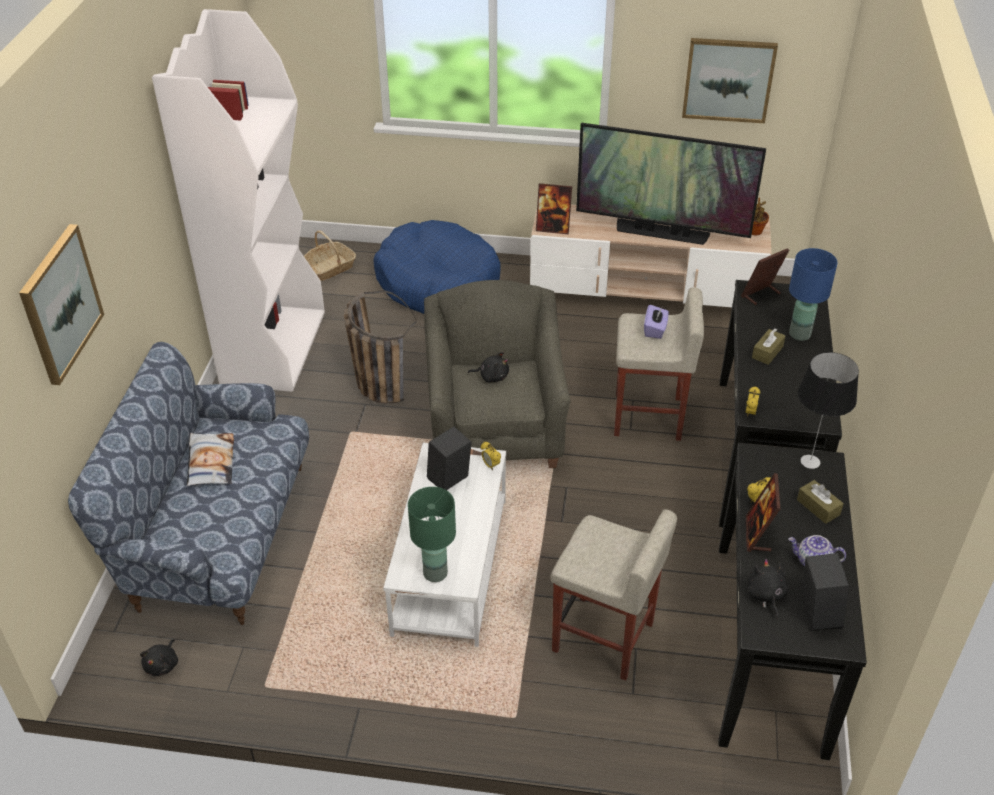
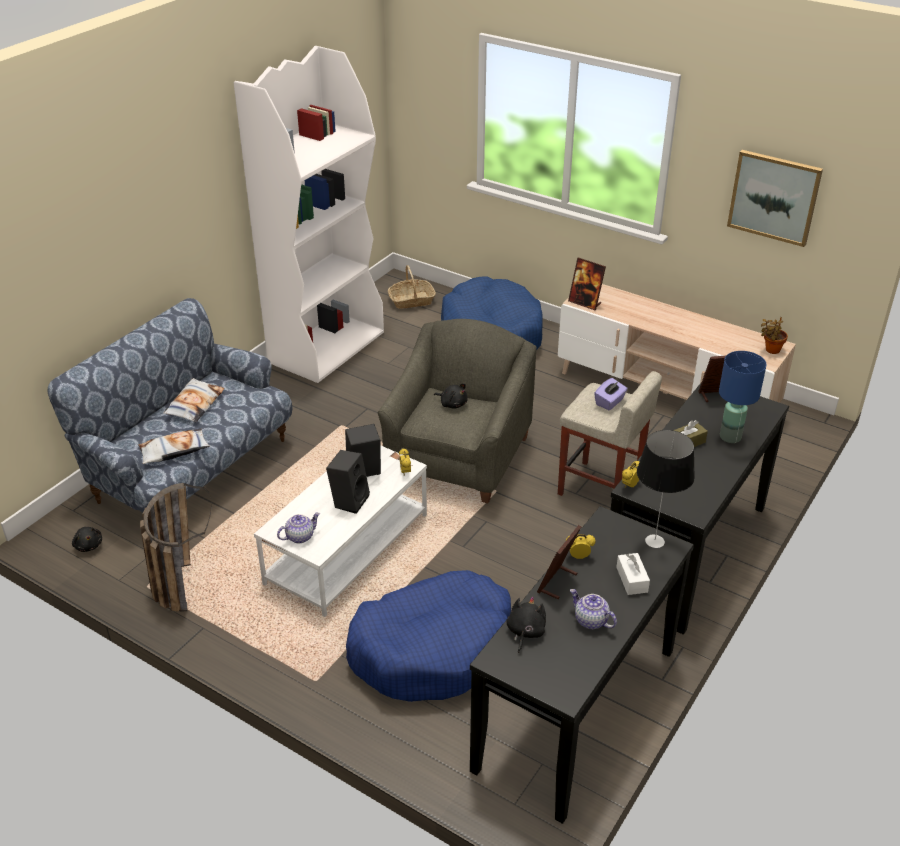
camera: 25 degrees right, 5 degrees down
picture [19,224,104,385] -> none
black plush toy [140,639,178,676] -> black plush toy turned 75 degrees counterclockwise [72,527,102,552]
basket [344,290,417,404] -> basket moved to [140,483,212,611]
green table lamp [408,487,456,582] -> teapot [277,512,320,543]
beige stool [551,509,677,680] -> blue dog bed [346,570,511,702]
television [576,123,766,245] -> none
brown tissue box [797,480,844,524] -> white tissue box [616,553,650,595]
black speaker [802,553,849,630] -> black speaker moved to [326,450,370,514]
none -> pillow [139,429,210,464]

